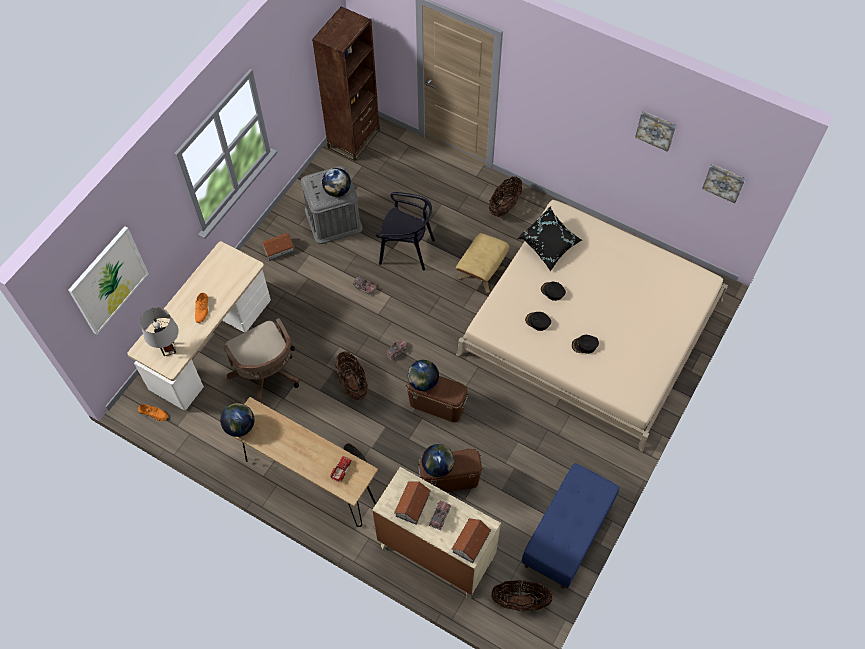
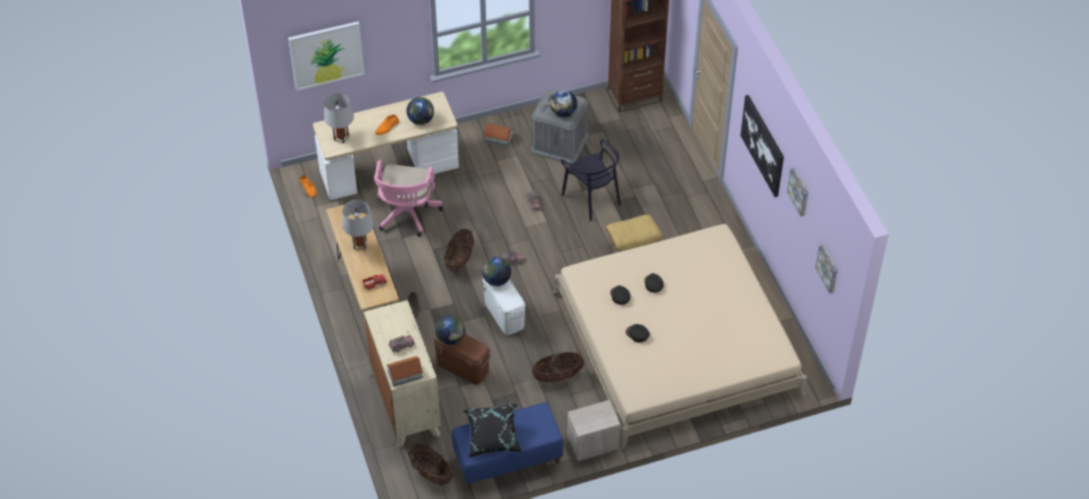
camera: 40 degrees right, 10 degrees down
globe [220,403,254,437] -> globe moved to [406,97,434,125]
brown office chair [223,318,300,403] -> pink office chair [374,160,443,237]
toy house [394,481,431,525] -> none
brown storage box [405,376,469,422] -> white storage box [482,278,526,335]
basket [489,176,522,217] -> basket moved to [532,352,584,383]
black pillow [518,207,582,271] -> black pillow moved to [463,404,522,457]
none -> grey table lamp [342,199,374,250]
none -> nightstand [568,400,621,462]
none -> picture [740,95,784,197]

